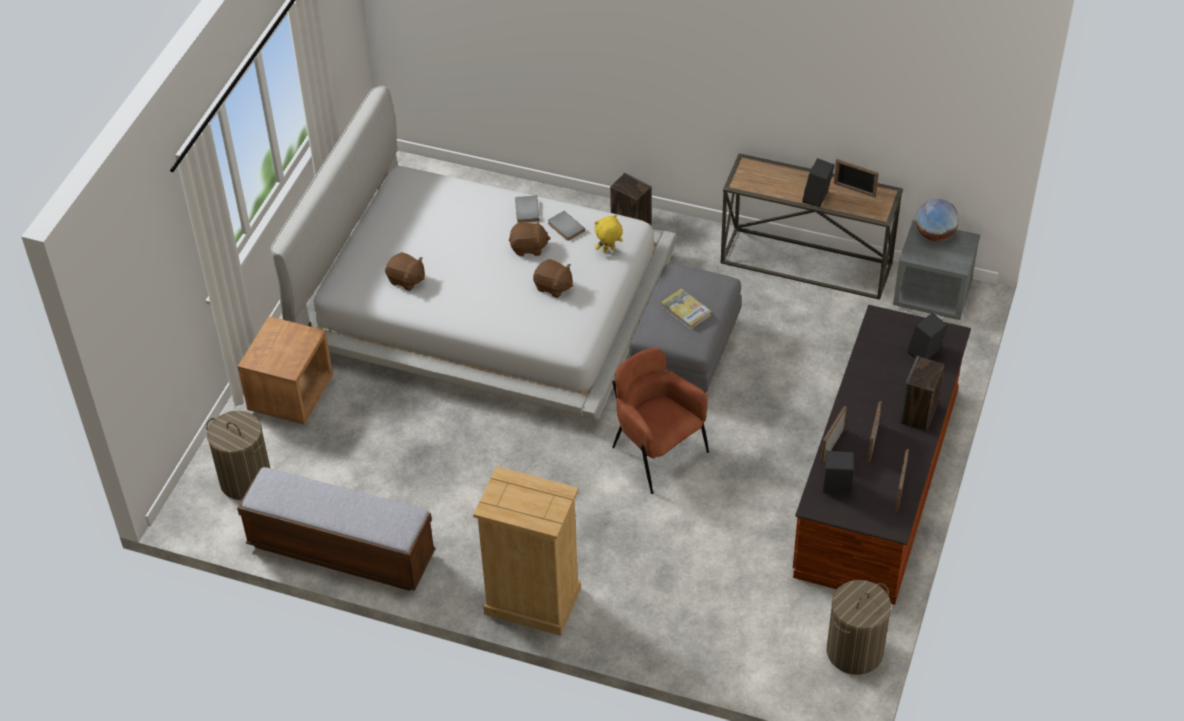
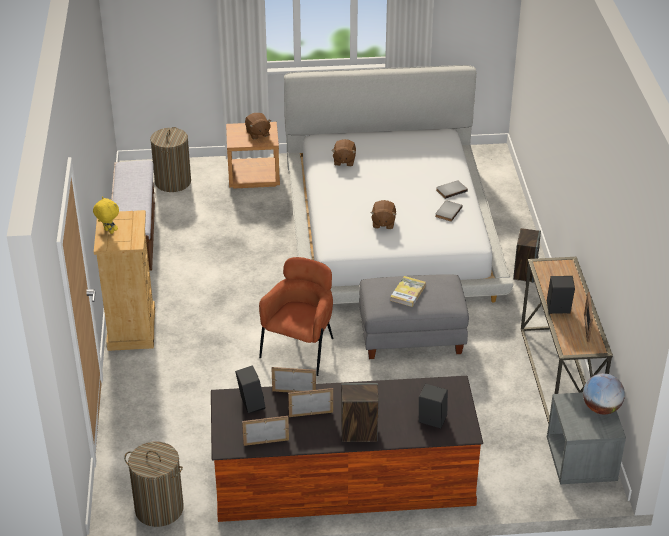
camera: 65 degrees right, 10 degrees down
brown plush toy [509,220,551,256] -> brown plush toy moved to [245,113,271,139]
yellow plush toy [595,215,623,253] -> yellow plush toy moved to [93,196,119,234]

